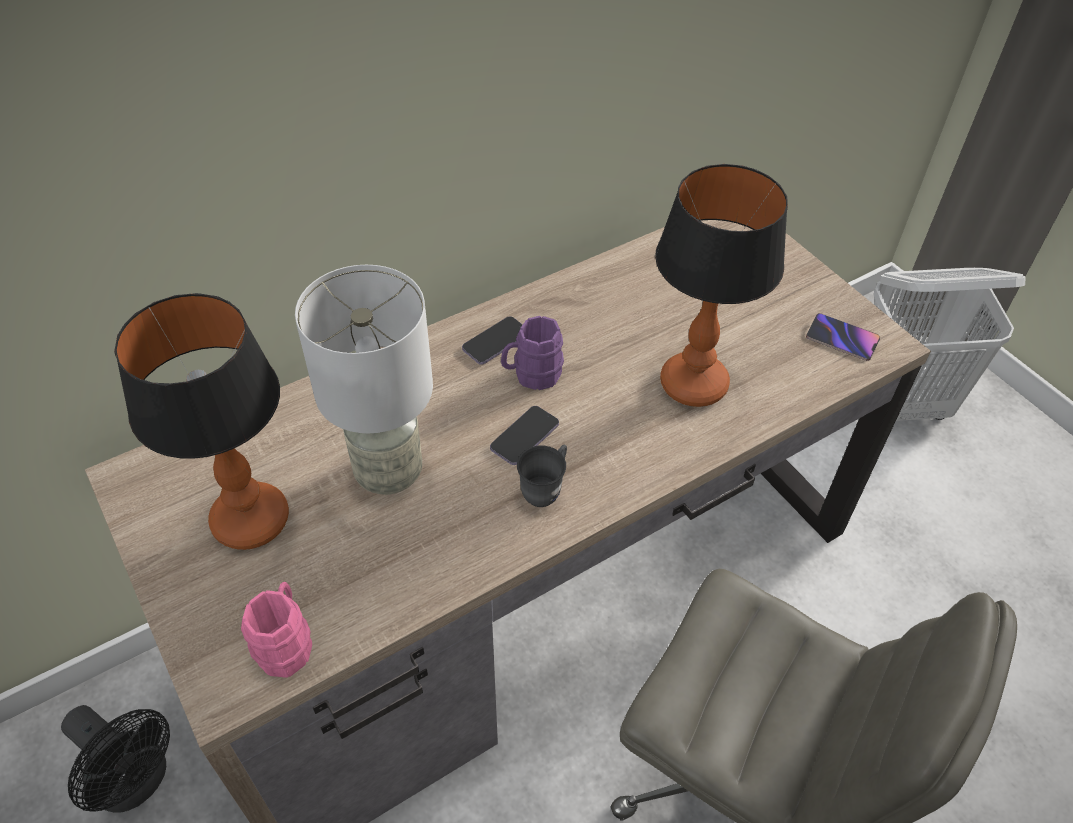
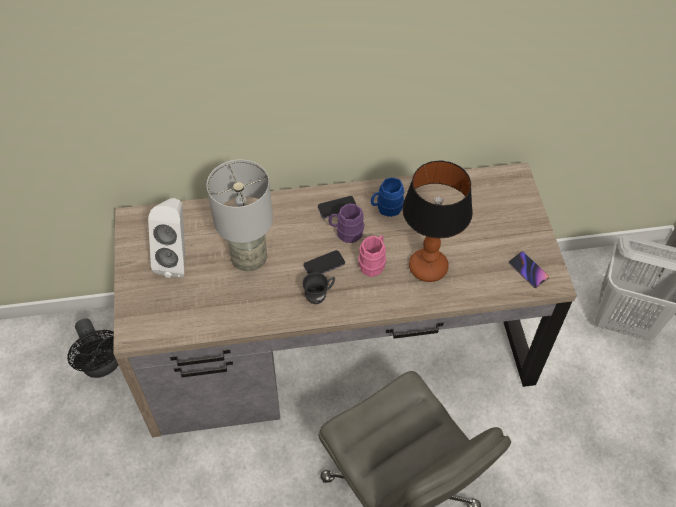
camera: 25 degrees right, 5 degrees up
table lamp [114,293,289,550] -> white speaker [148,198,185,278]
pink mug [241,582,312,678] -> pink mug moved to [358,235,386,277]
none -> blue mug [371,177,404,217]

